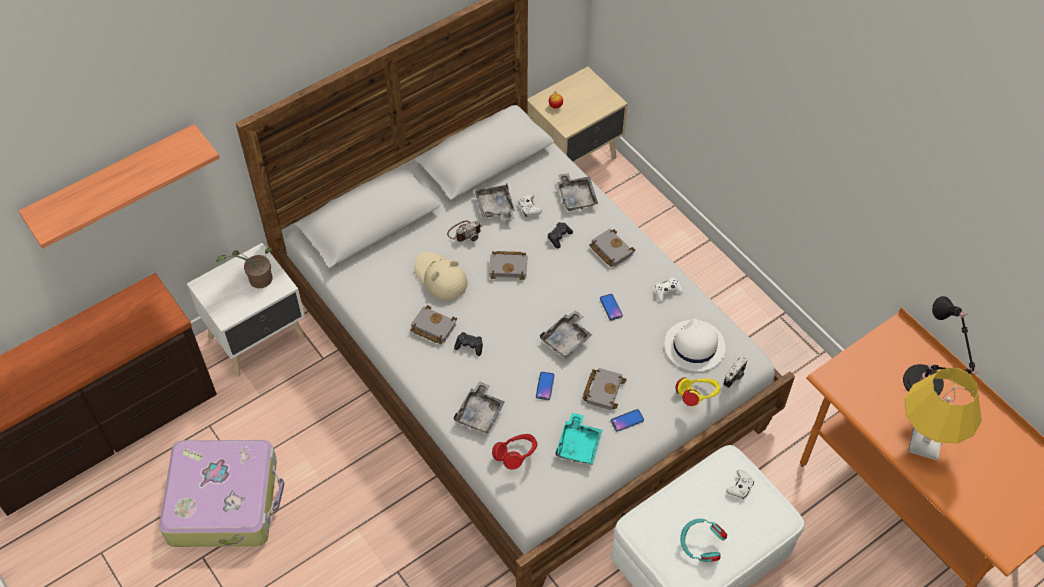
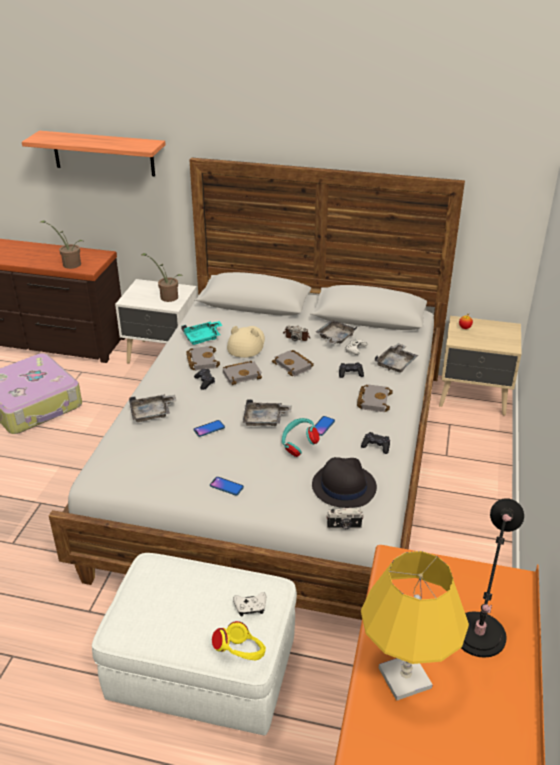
camera: 50 degrees right, 20 degrees down
red headphones [492,434,537,470] -> none
turquoise tray [555,413,602,465] -> turquoise tray moved to [181,321,223,345]
grey book [582,368,627,410] -> grey book moved to [223,361,262,385]
white game controller [656,278,683,302] -> black game controller [361,432,390,454]
white hat [665,318,726,371] -> black hat [312,457,377,508]
yellow headphones [675,377,720,406] -> yellow headphones moved to [212,621,266,660]
turquoise headphones [680,519,727,562] -> turquoise headphones moved to [282,418,319,457]
none -> potted plant [39,220,85,269]

